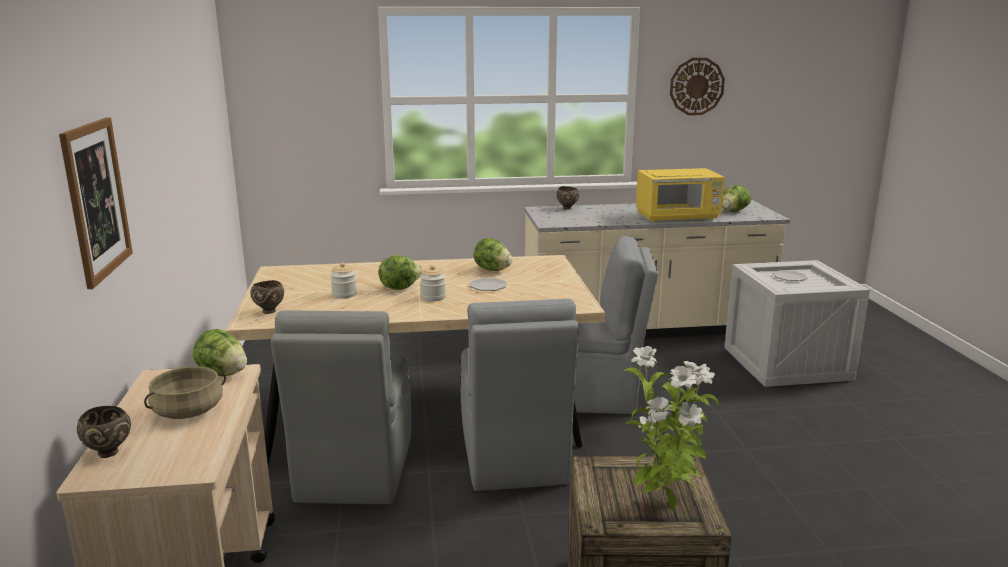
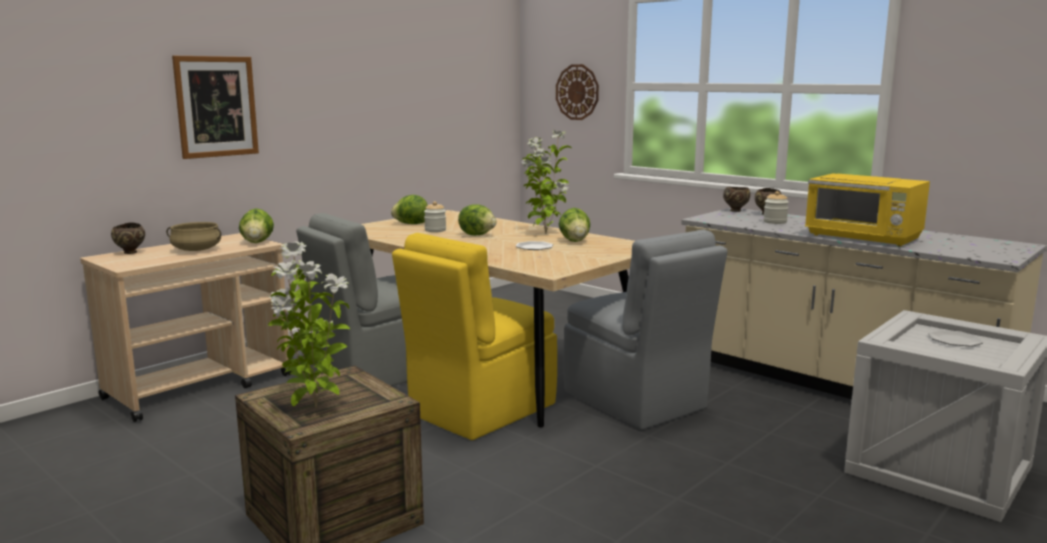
camera: 50 degrees right, 5 degrees down
brown bowl [250,280,284,314] -> brown bowl moved to [723,187,750,212]
jar [420,265,446,301] -> jar moved to [763,191,789,224]
grey chair [461,299,579,491] -> yellow chair [392,233,557,440]
wall clock [670,58,725,115] -> wall clock moved to [556,64,599,120]
lettuce [722,185,751,212] -> lettuce moved to [391,195,428,224]
none -> potted plant [521,130,572,234]

